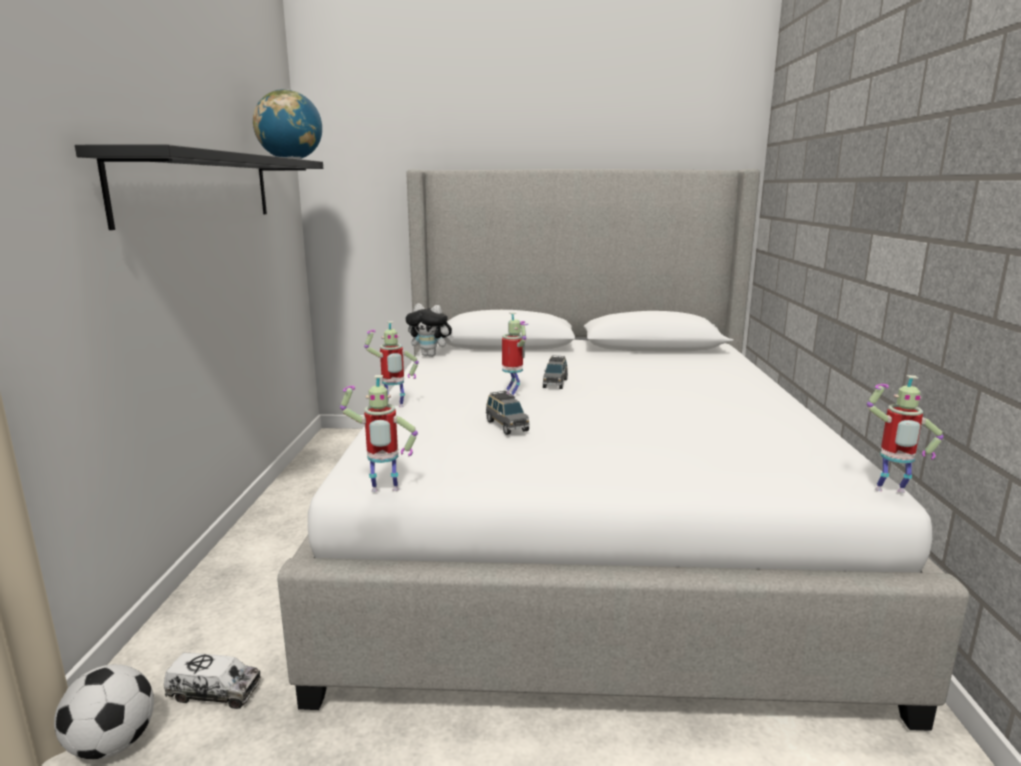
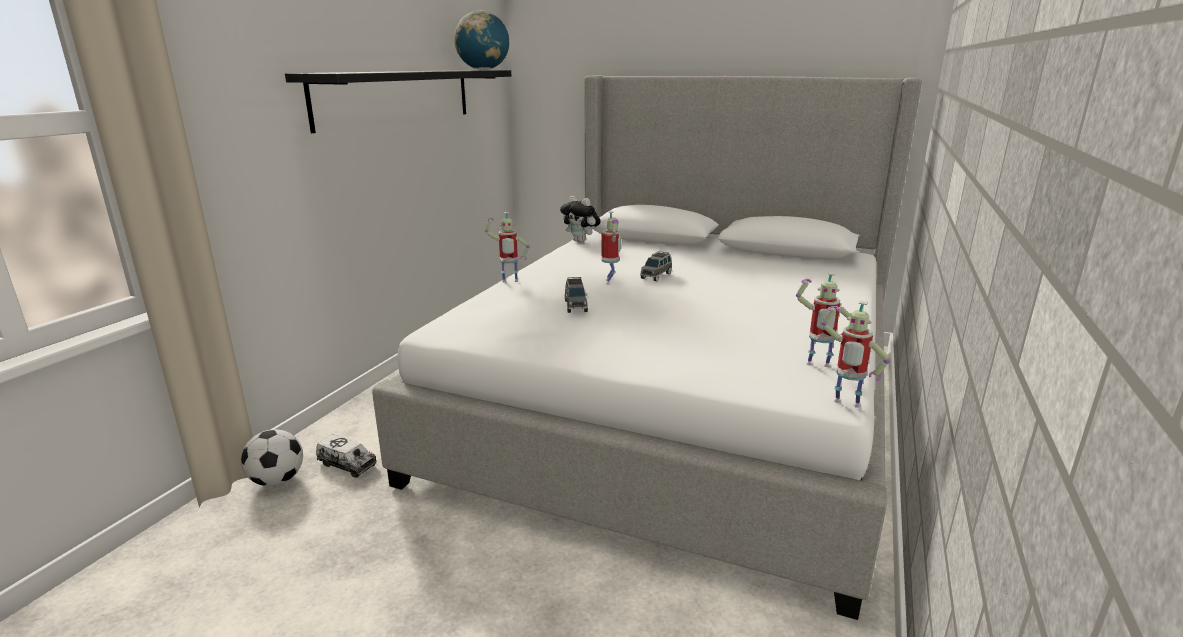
camera: 20 degrees right, 5 degrees up
toy robot [340,375,418,492] -> toy robot moved to [796,272,851,367]

